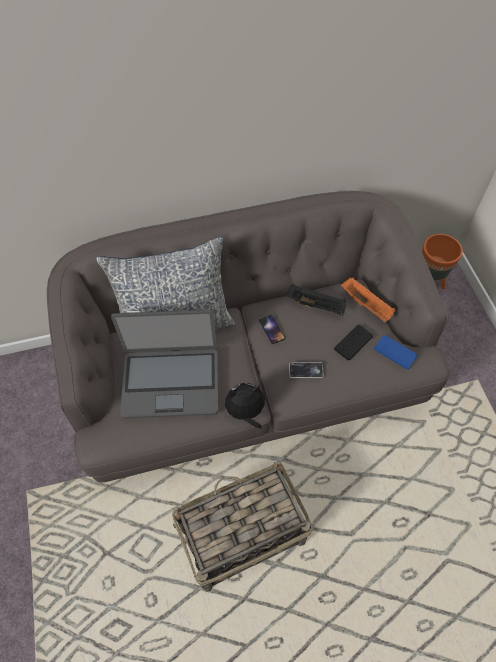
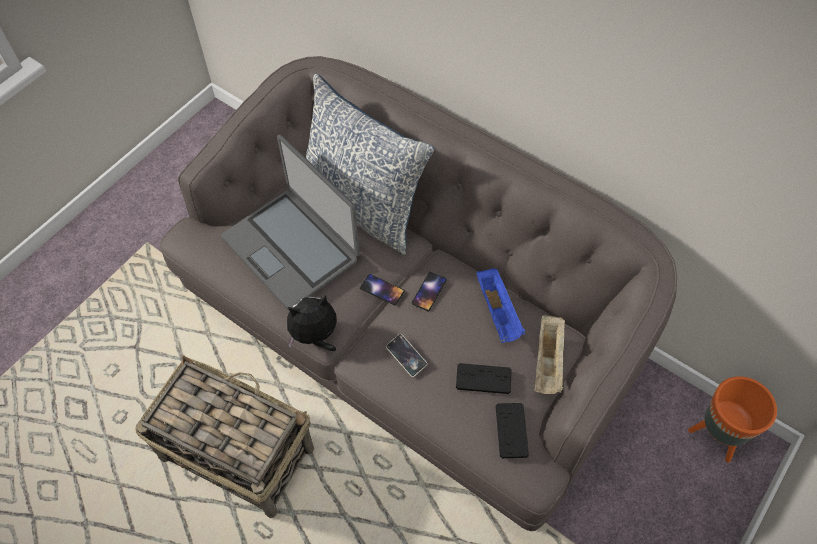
camera: 50 degrees right, 0 degrees up
plush toy [224,383,265,429] -> plush toy turned 60 degrees counterclockwise [287,295,337,351]
black tray [286,284,346,316] -> blue tray [476,268,525,343]
orange tray [341,277,395,322] -> beige tray [534,314,565,394]
blue game controller [374,335,418,369] -> black game controller [496,403,529,458]
none -> phone [360,274,405,305]

